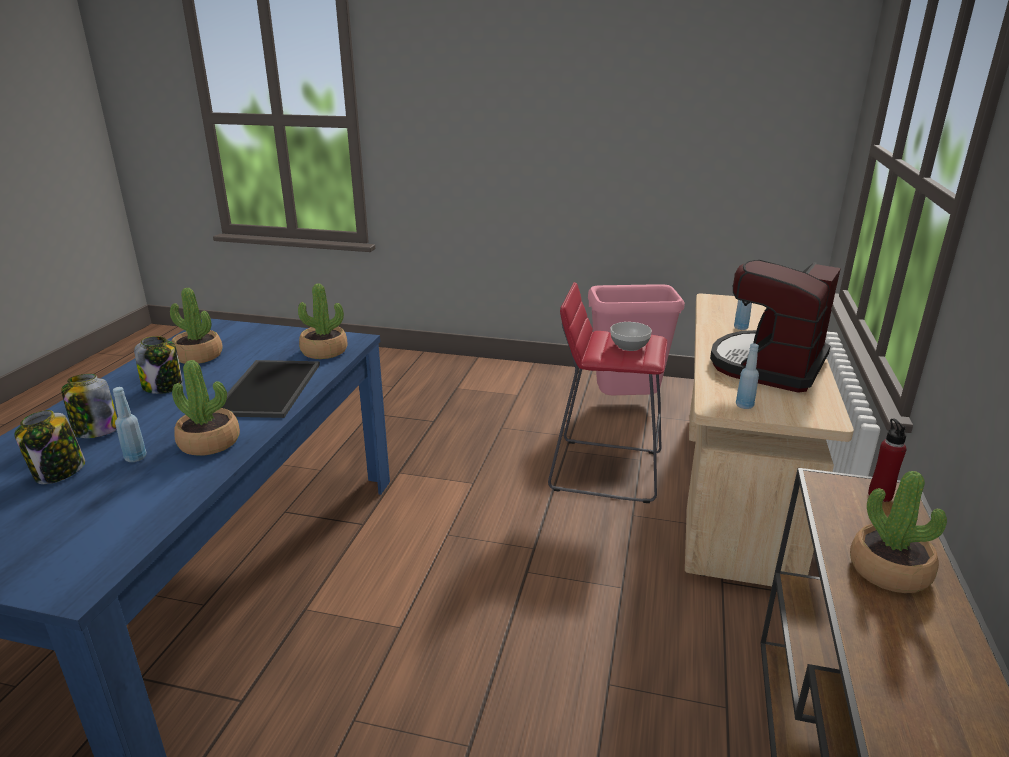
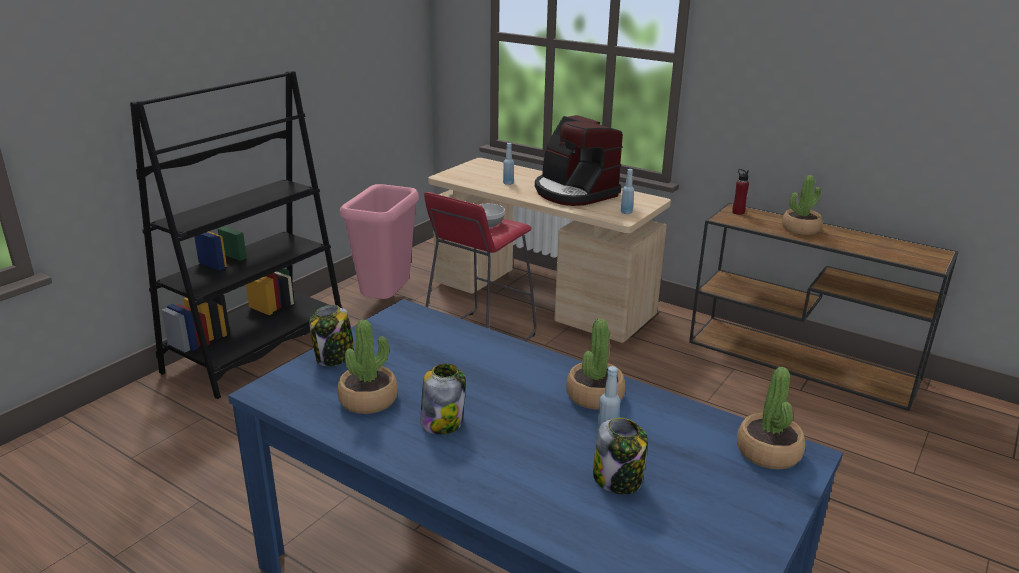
camera: 70 degrees left, 0 degrees up
jar [61,374,117,438] -> jar moved to [309,305,355,366]
tray [222,360,320,418] -> none
potted plant [298,283,348,359] -> potted plant moved to [737,367,805,469]
none -> black bookcase [130,71,342,399]

